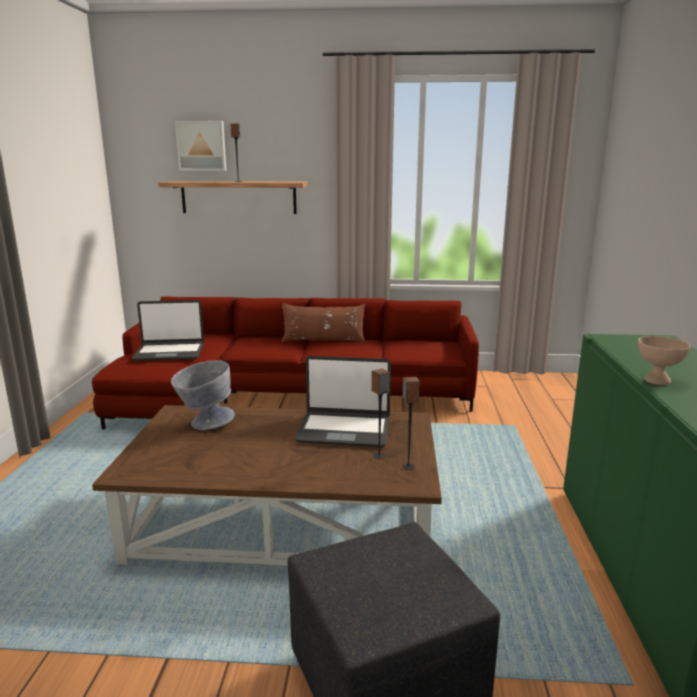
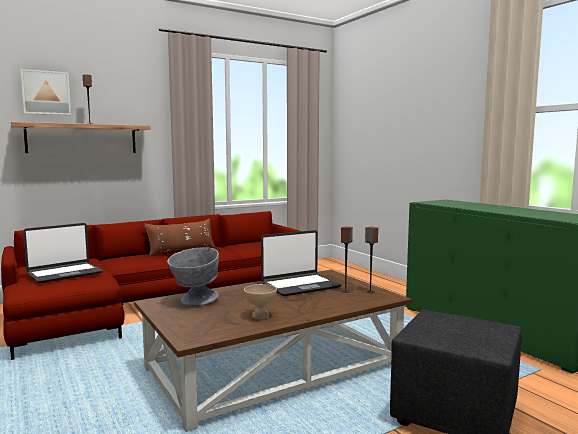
camera: 35 degrees left, 10 degrees down
beige bowl [638,336,691,385] -> beige bowl moved to [244,284,277,320]

